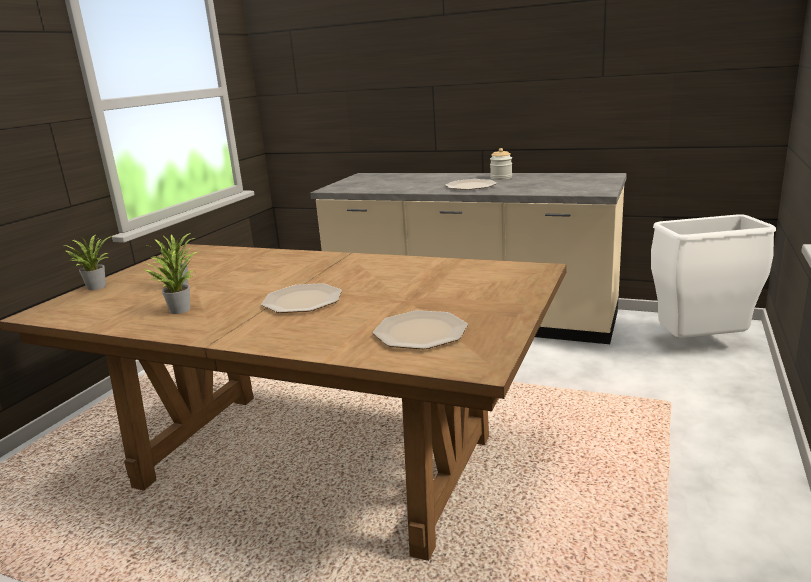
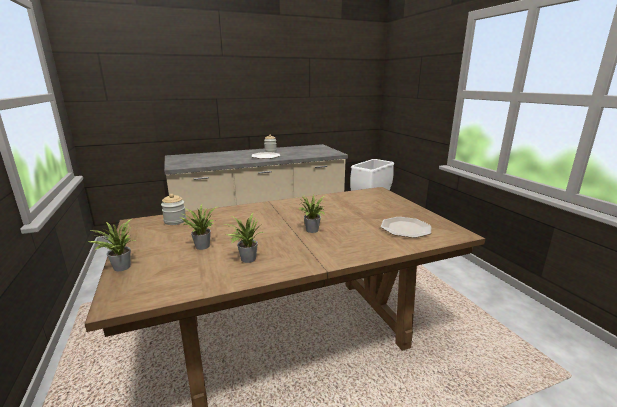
camera: 45 degrees left, 0 degrees up
plate [261,283,342,313] -> potted plant [297,194,326,233]
none -> jar [161,194,186,225]

